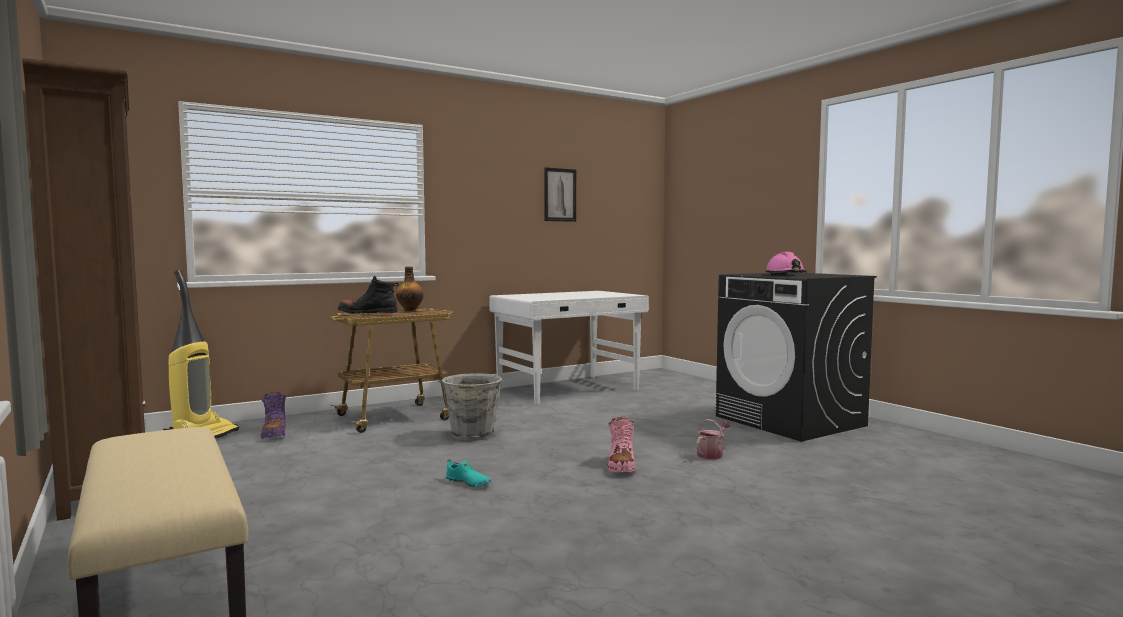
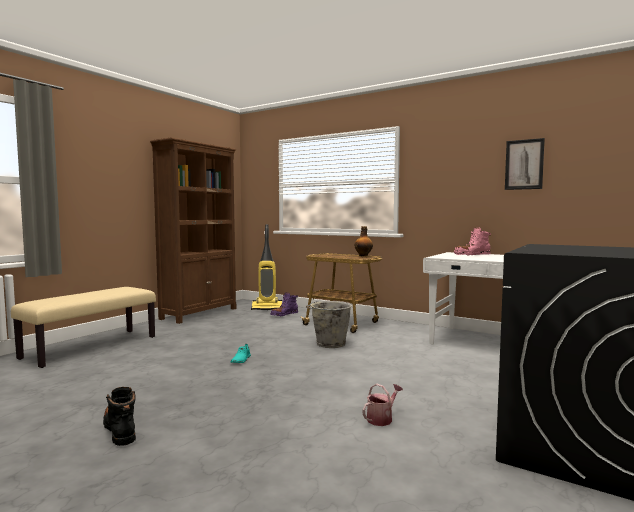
camera: 65 degrees right, 0 degrees up
black boot [338,276,399,314] -> black boot moved to [103,387,136,446]
pink boot [608,417,635,473] -> pink boot moved to [454,227,491,255]
watering can [696,419,730,459] -> watering can turned 60 degrees counterclockwise [362,384,403,426]
pink hard hat [765,252,807,275] -> none

